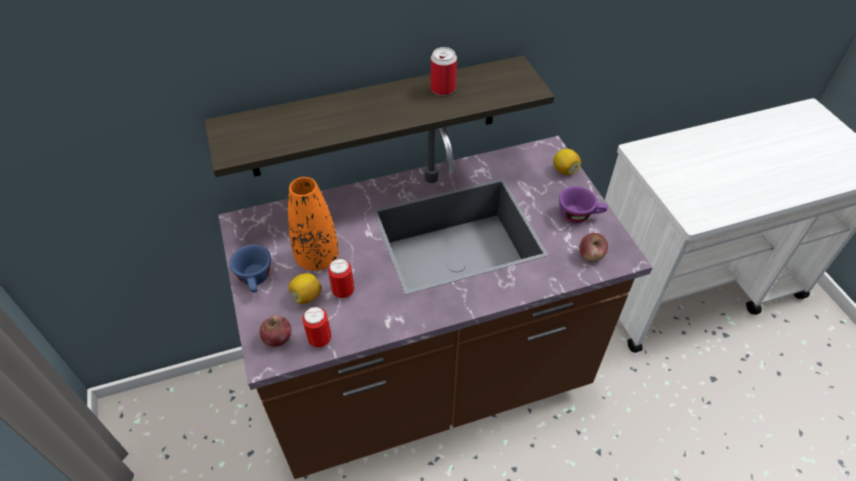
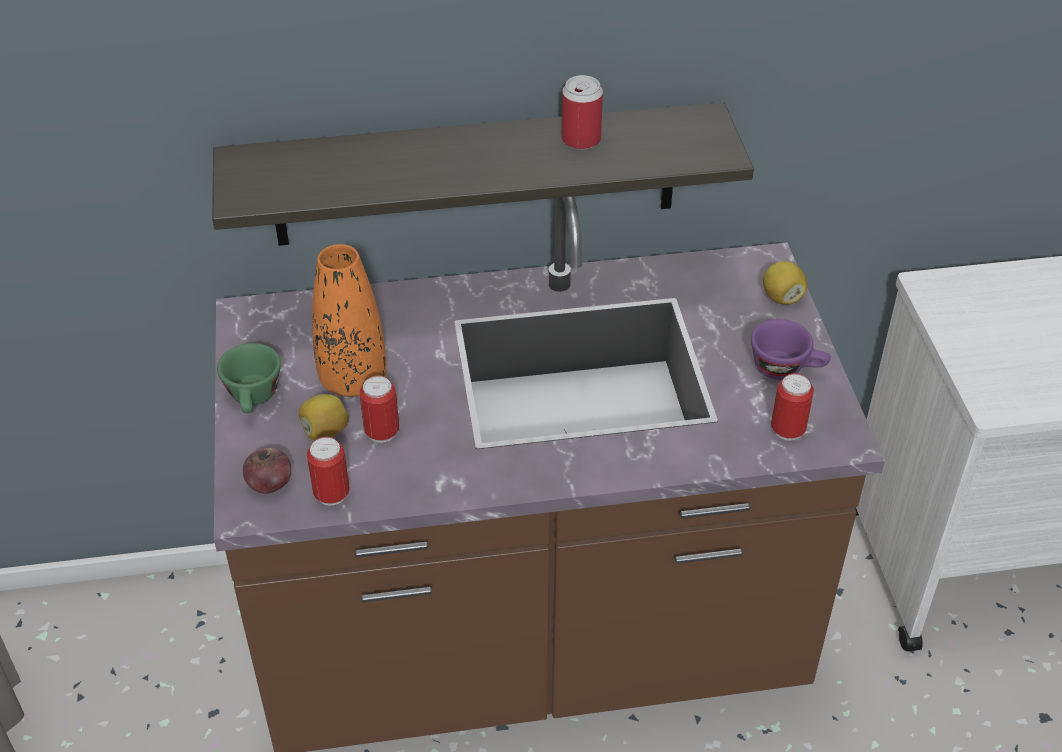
camera: 10 degrees right, 5 degrees down
blue cup [229,244,271,293] -> green cup [217,343,281,413]
apple [579,233,608,262] -> can [771,374,814,441]

